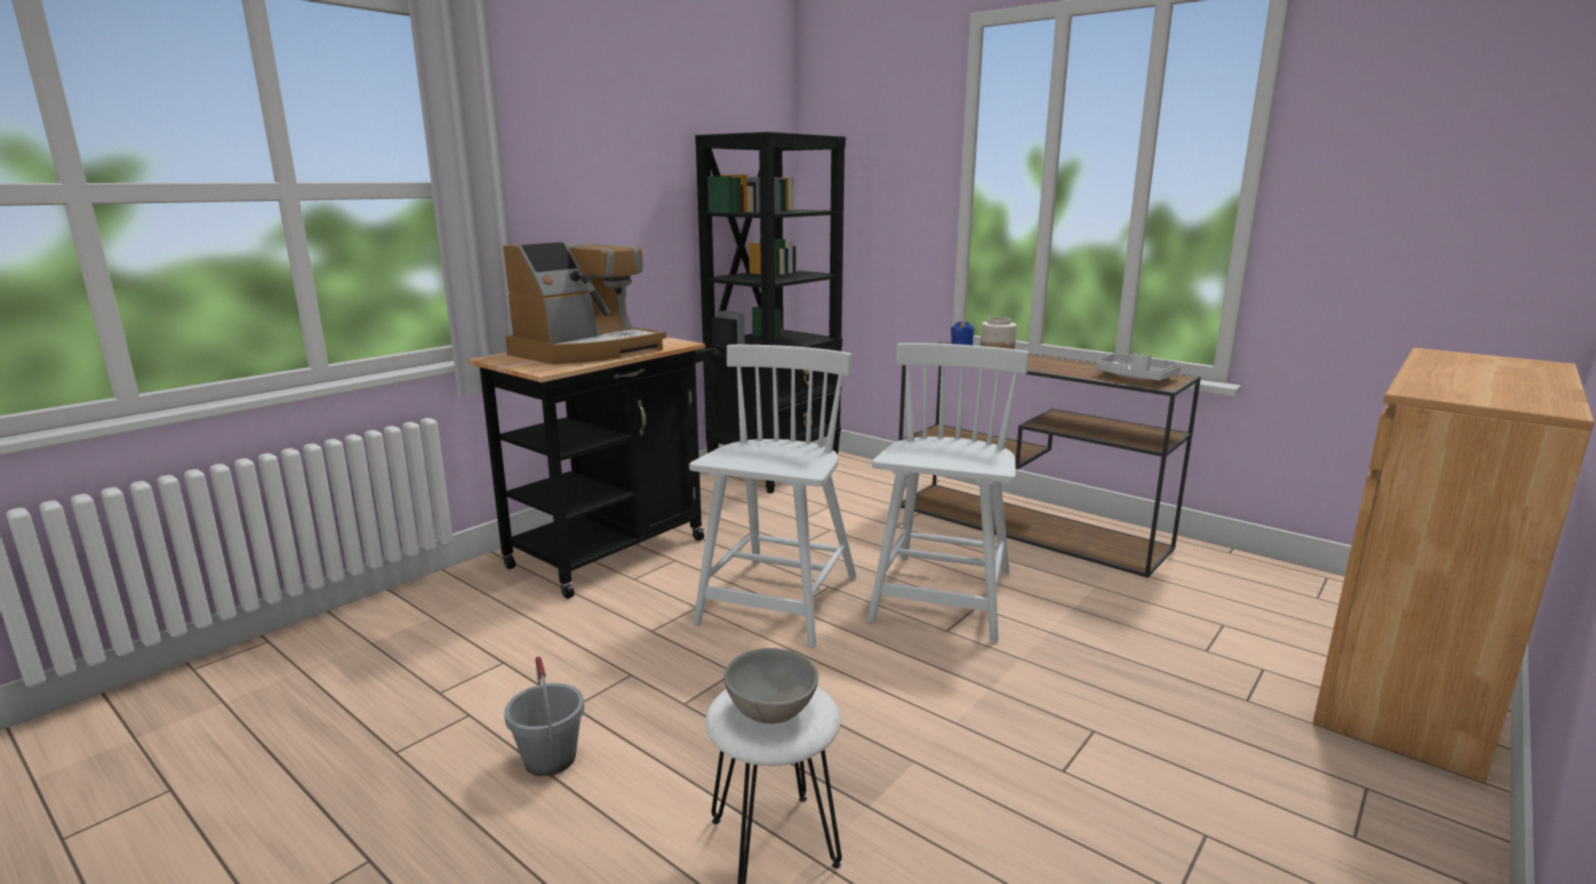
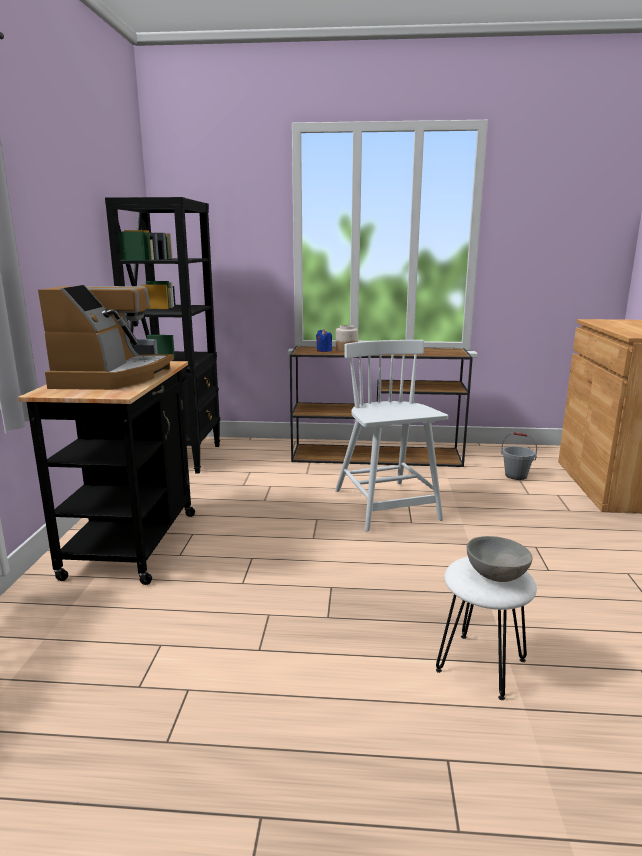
camera: 35 degrees left, 0 degrees up
grey bucket [504,657,584,776] -> grey bucket moved to [501,432,537,480]
white chair [689,345,857,648] -> none
grey tray [1096,353,1182,381] -> none

